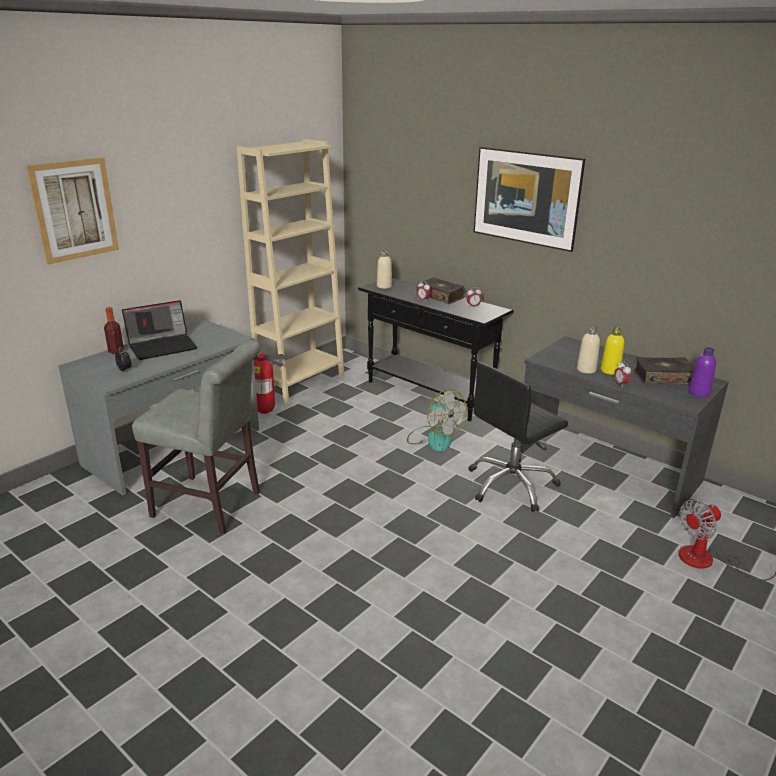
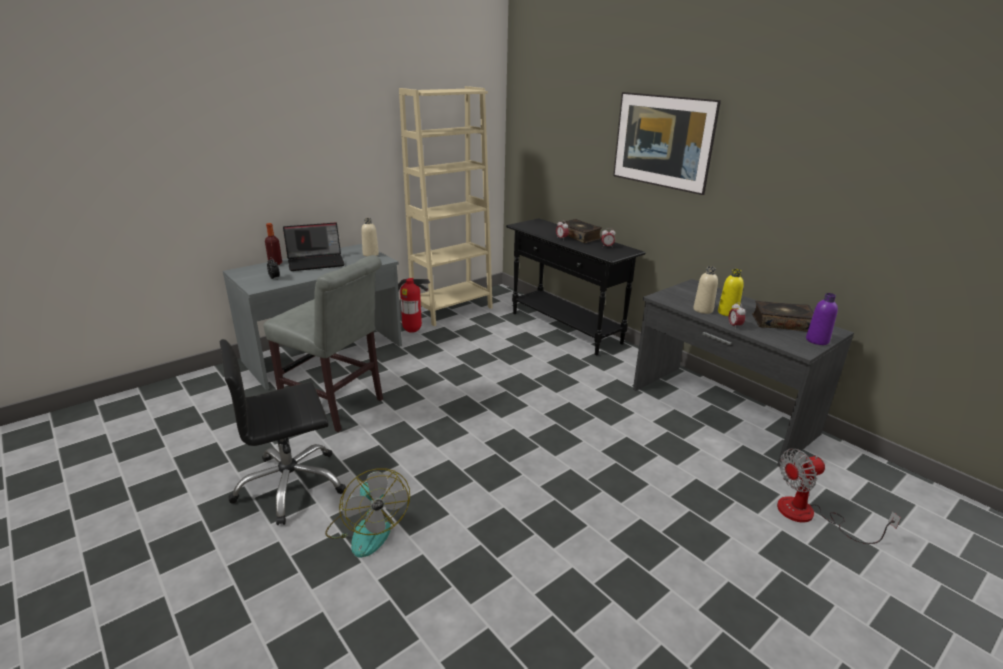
camera: 10 degrees right, 0 degrees up
picture [26,157,119,265] -> none
beige bottle [377,251,392,289] -> beige bottle moved to [361,218,379,256]
fan [407,389,467,451] -> fan moved to [325,468,410,558]
black office chair [468,362,568,512] -> black office chair moved to [220,339,346,525]

